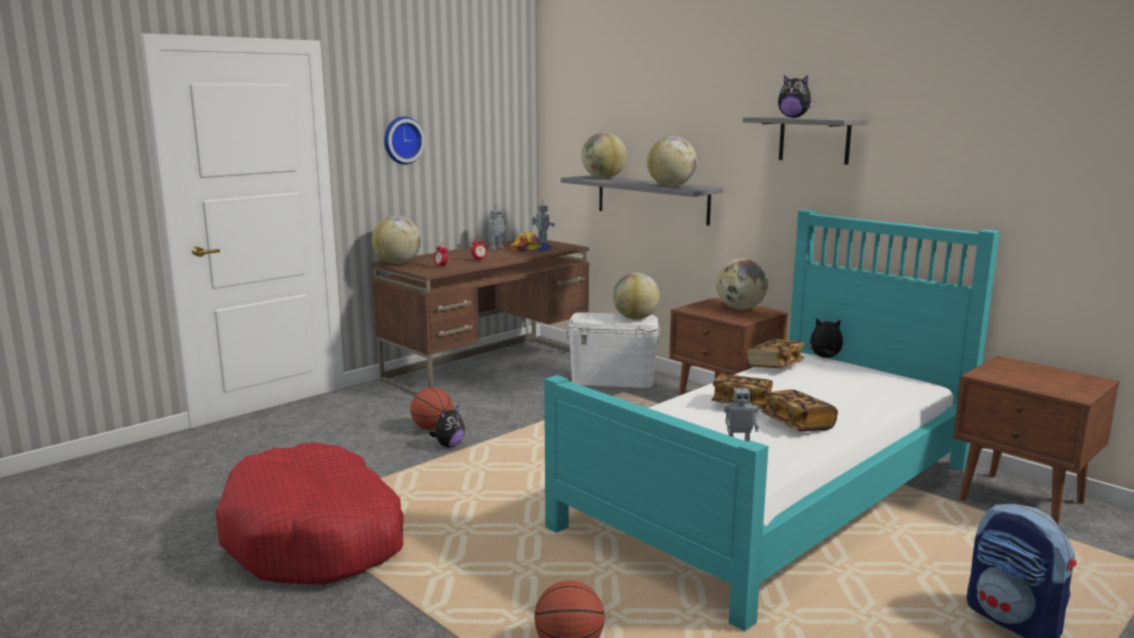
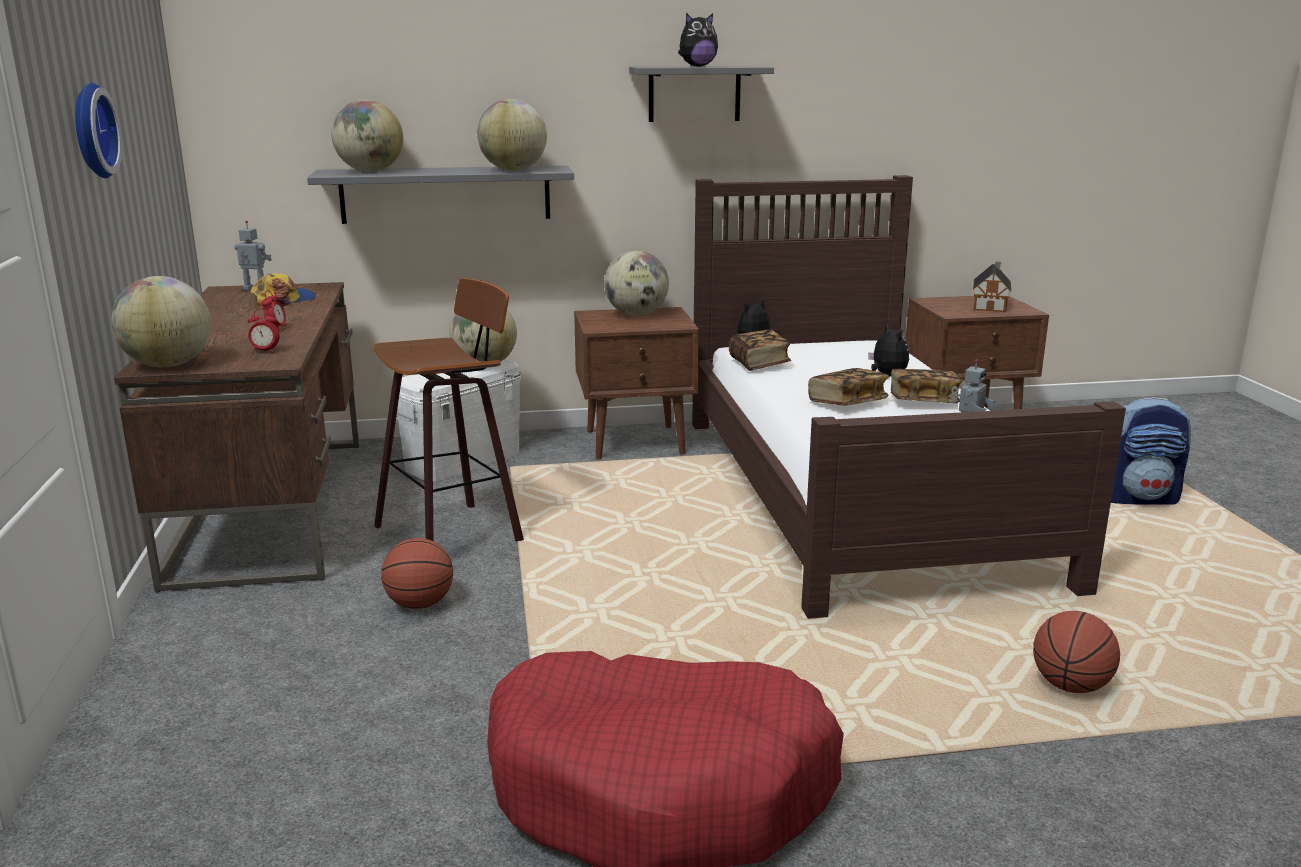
camera: 55 degrees left, 5 degrees up
plush toy [429,406,465,447] -> plush toy moved to [869,324,909,377]
toy robot [488,205,509,250] -> none
turquoise bed [544,210,1000,631] -> brown bed [692,175,1126,619]
none -> stool [373,278,524,542]
none -> toy house [973,261,1011,312]

